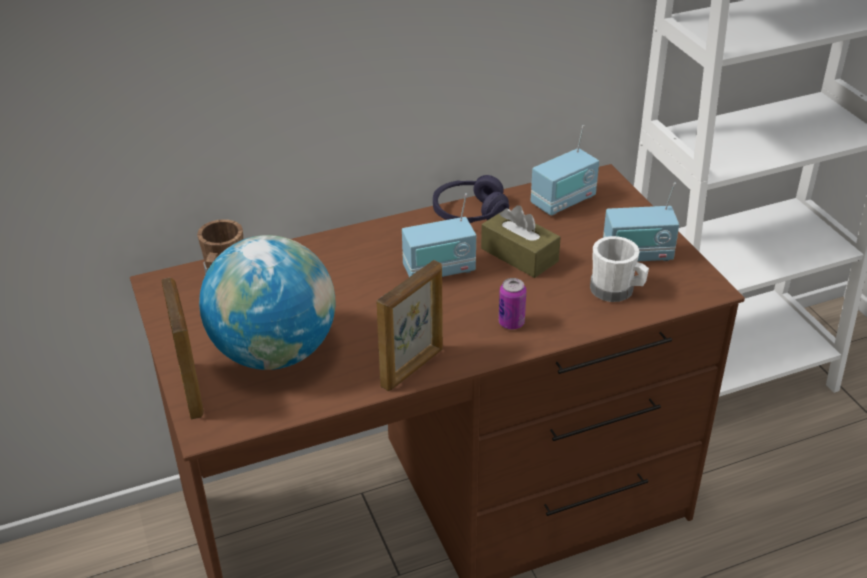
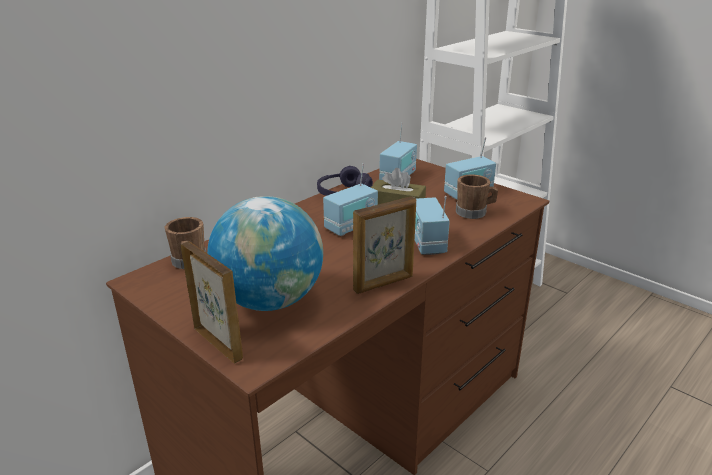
camera: 25 degrees left, 10 degrees down
picture frame [376,260,443,391] -> picture frame turned 45 degrees clockwise [353,196,416,294]
can [499,278,526,330] -> radio [415,196,450,255]
white mug [590,236,649,302] -> brown mug [456,174,498,219]

